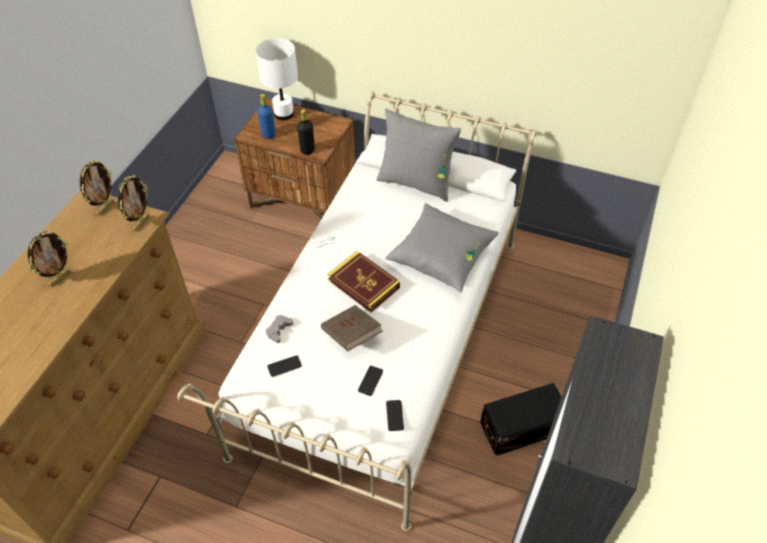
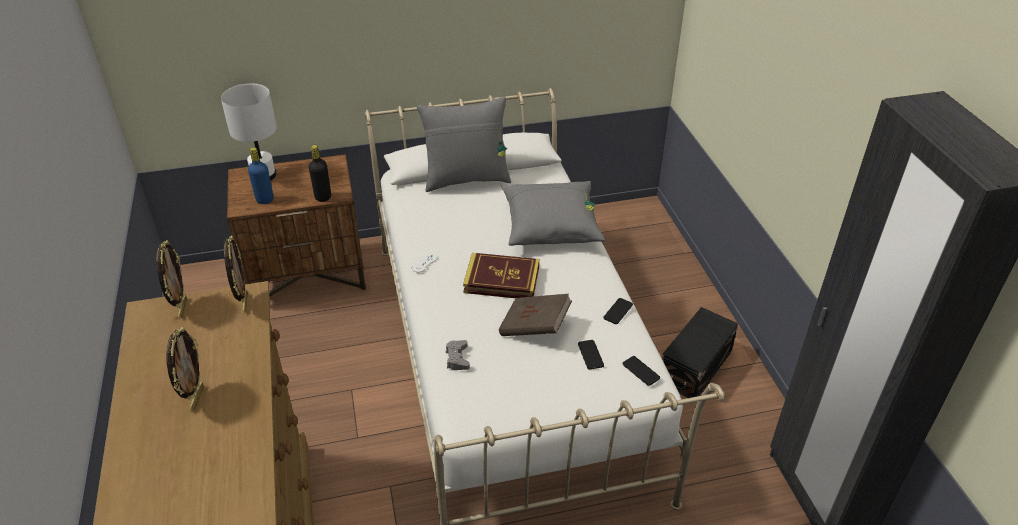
camera: 35 degrees left, 10 degrees down
phone [268,356,302,377] -> phone moved to [603,298,633,324]

